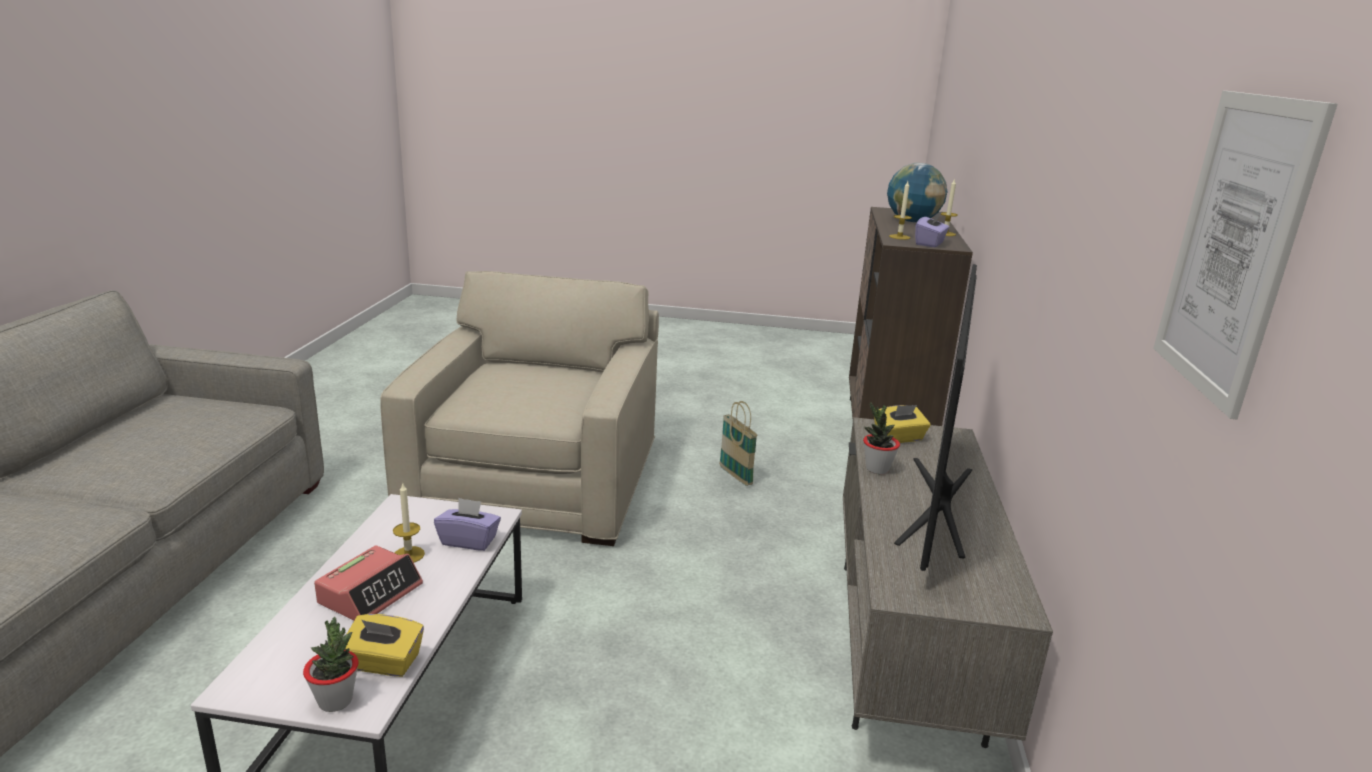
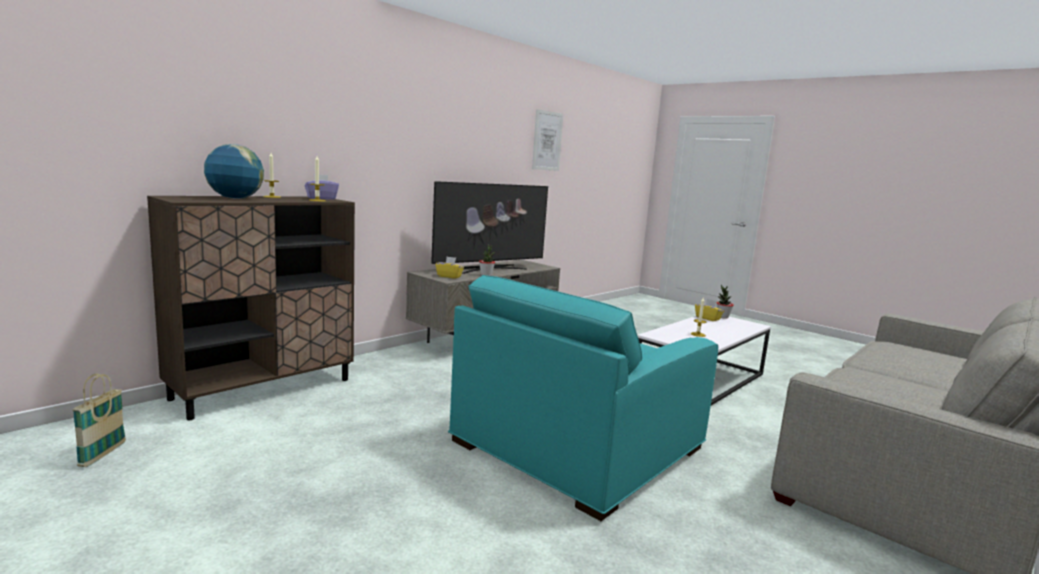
camera: 145 degrees left, 10 degrees down
alarm clock [314,545,423,620] -> none
beige armchair [380,271,659,546] -> turquoise armchair [448,275,718,521]
purple tissue box [434,498,501,551] -> none
basket [719,401,758,486] -> basket moved to [72,374,126,467]

